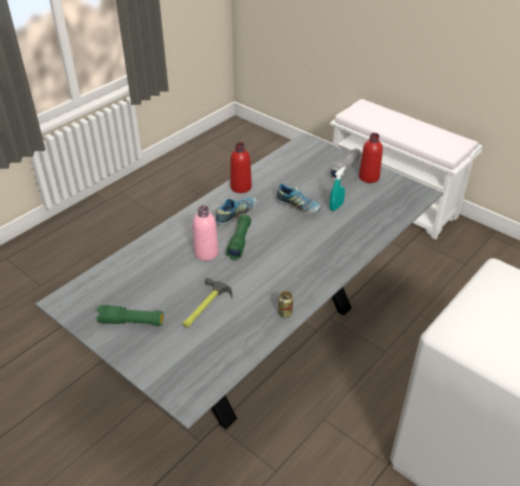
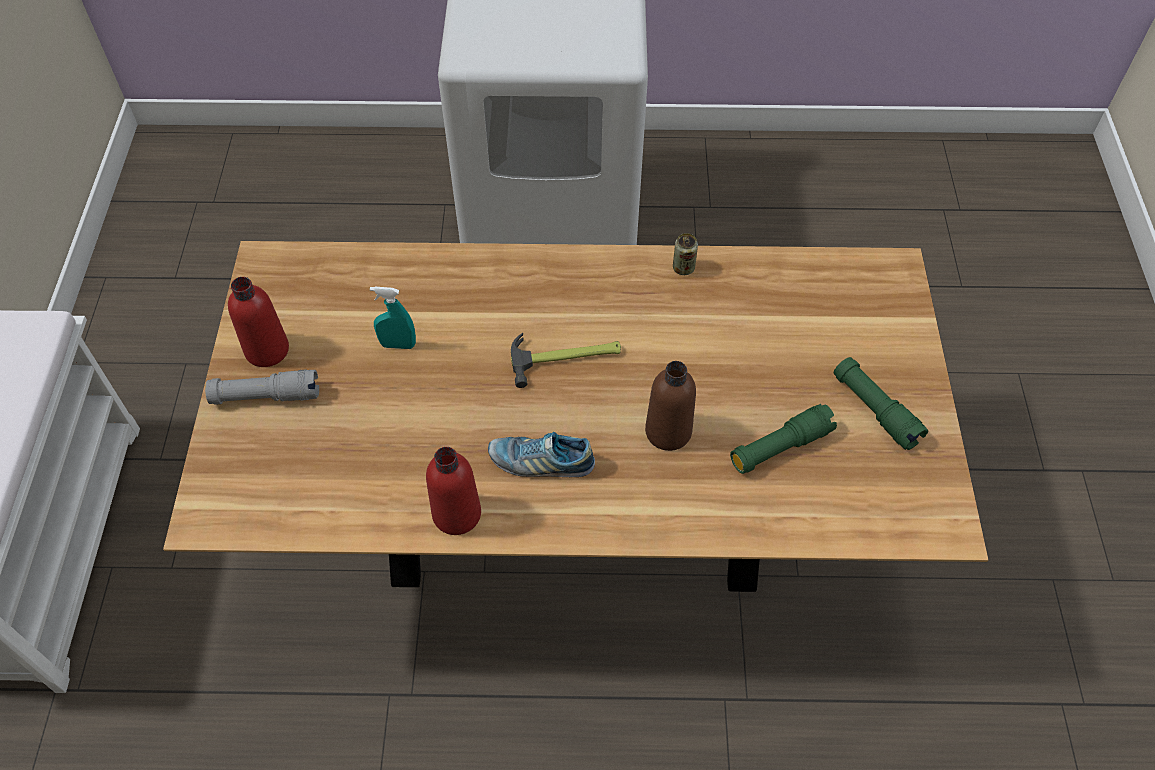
camera: 130 degrees left, 15 degrees up
grey dining table [35,133,443,429] -> brown dining table [163,241,988,592]
hammer [182,278,232,328] -> hammer moved to [511,333,621,388]
pink bottle [193,205,219,261] -> brown bottle [645,361,696,451]
green flashlight [226,215,251,260] -> green flashlight moved to [730,404,837,474]
shoe [276,183,321,214] -> none

